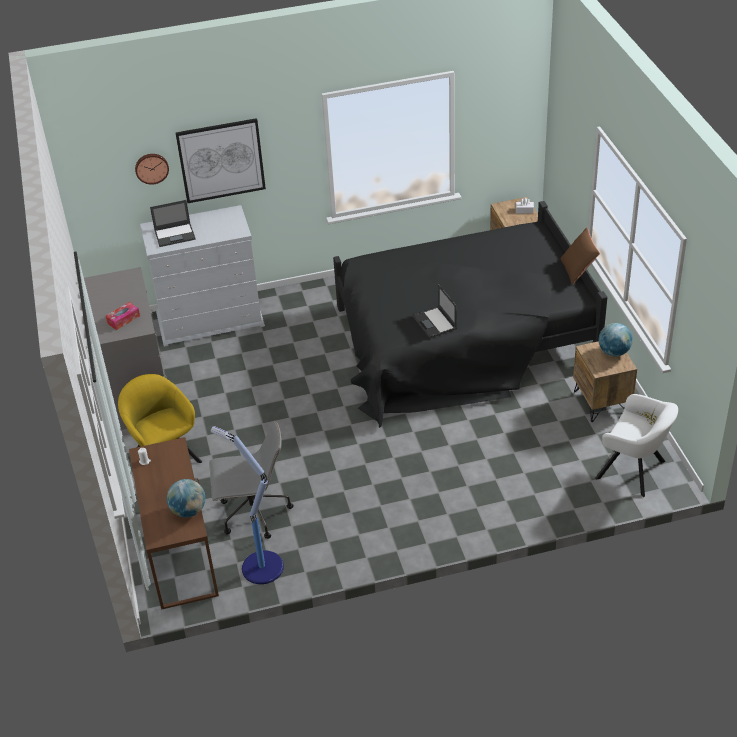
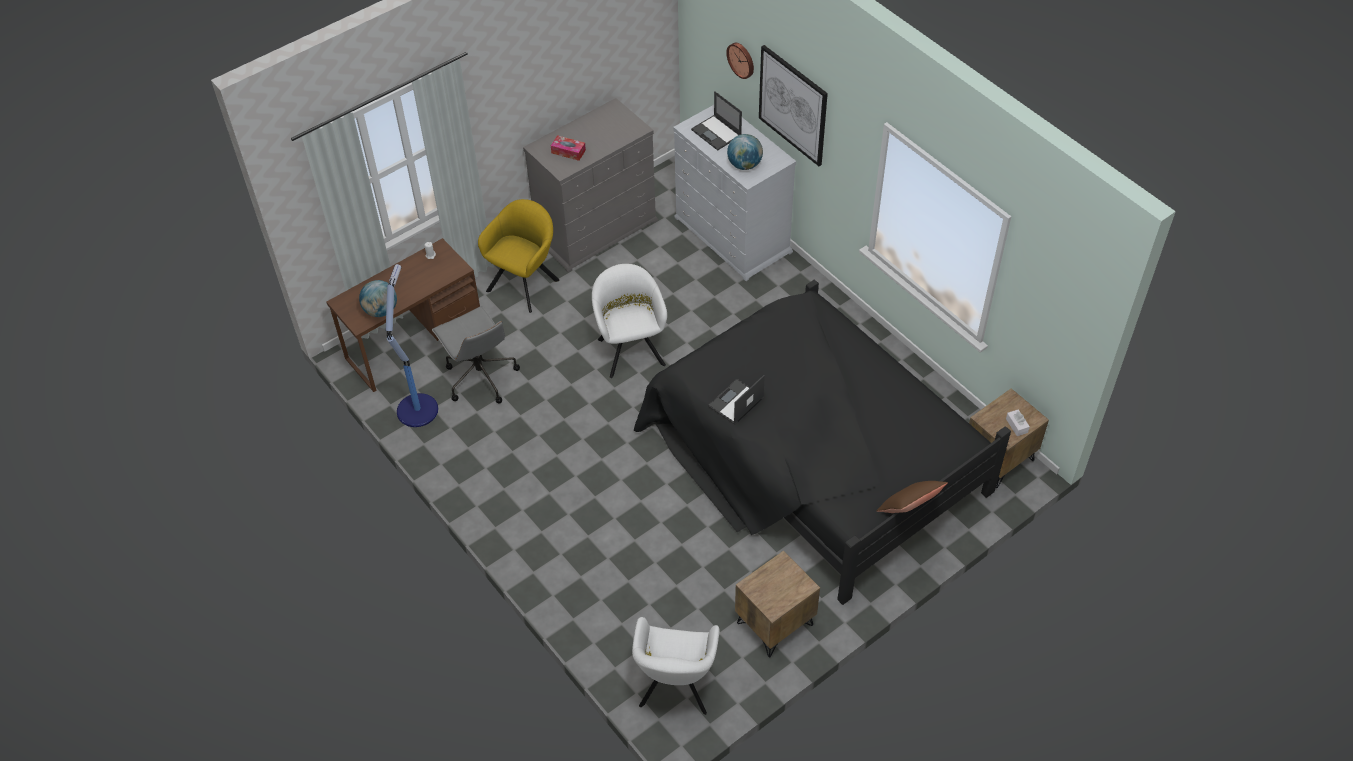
camera: 65 degrees right, 10 degrees up
globe [599,323,633,356] -> globe moved to [727,134,763,170]
none -> white armchair [592,264,667,378]

